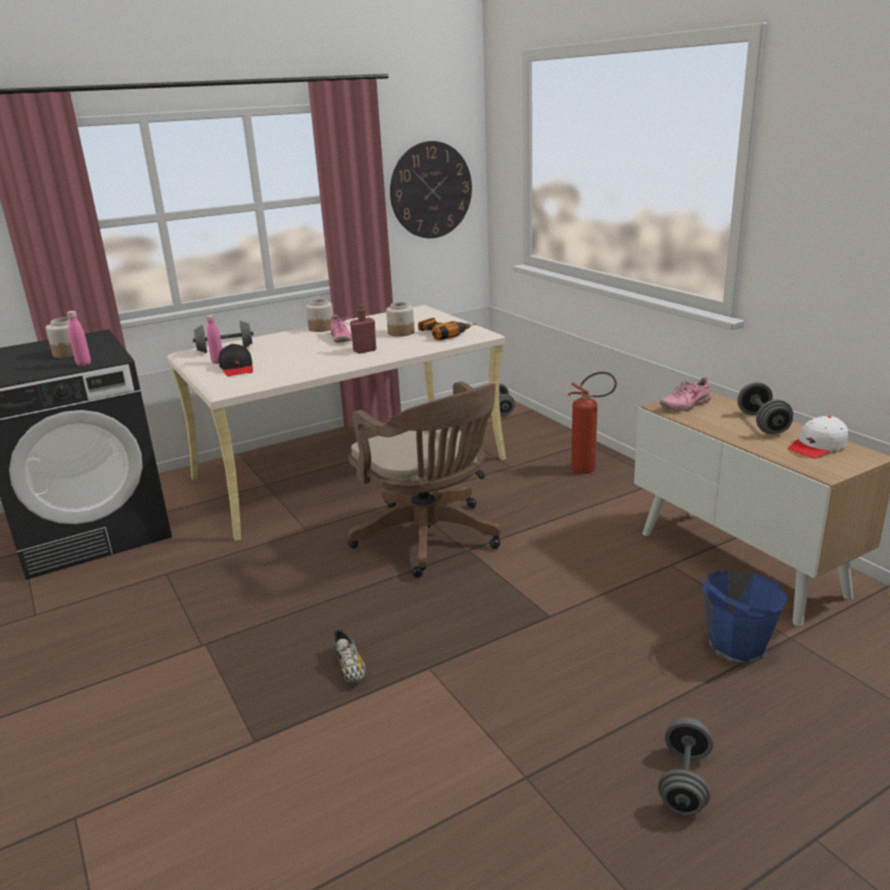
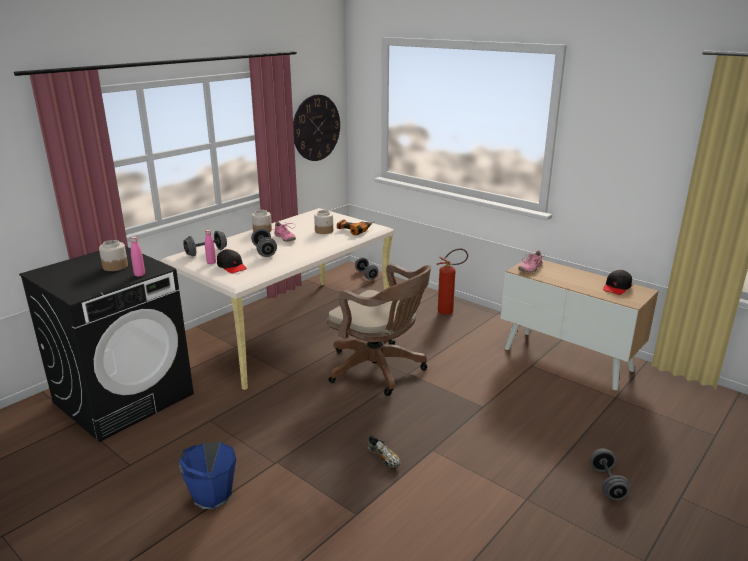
camera: 20 degrees left, 0 degrees up
red bottle [350,304,376,354] -> none
blue bucket [702,570,788,664] -> blue bucket moved to [179,442,236,509]
grey dumbbell [737,382,793,434] -> grey dumbbell moved to [251,228,277,257]
white cap [788,416,848,458] -> black cap [603,270,632,295]

